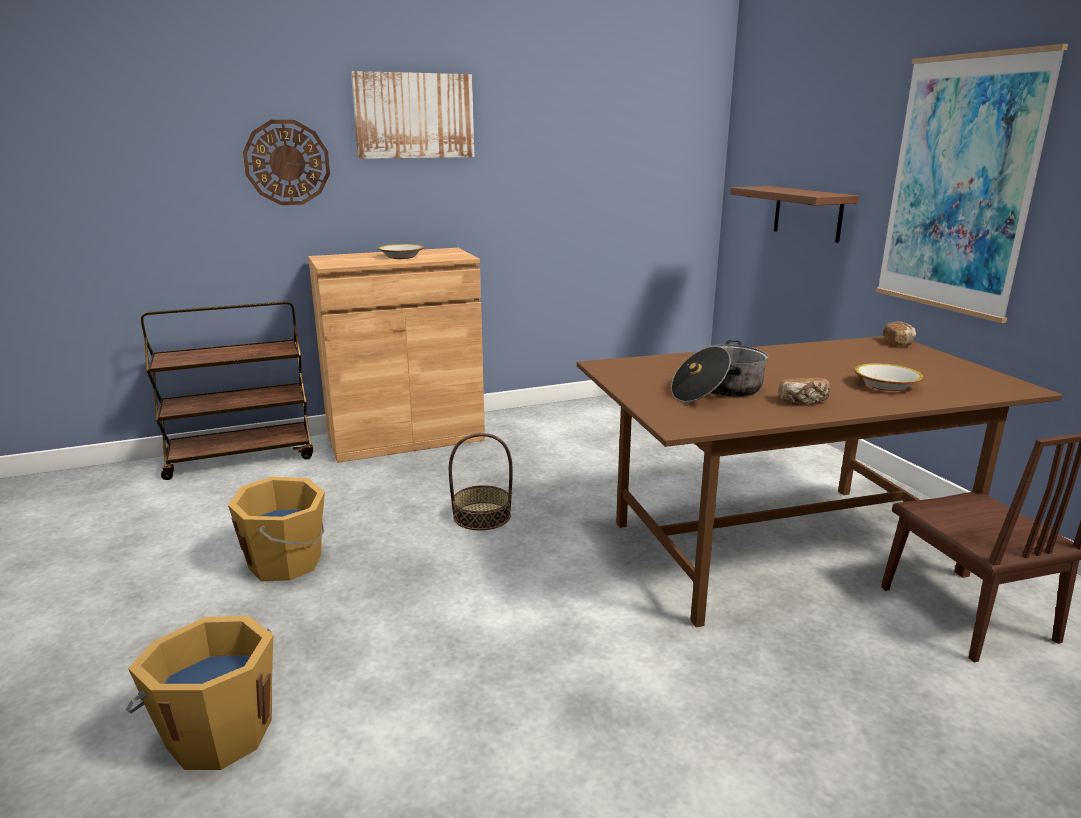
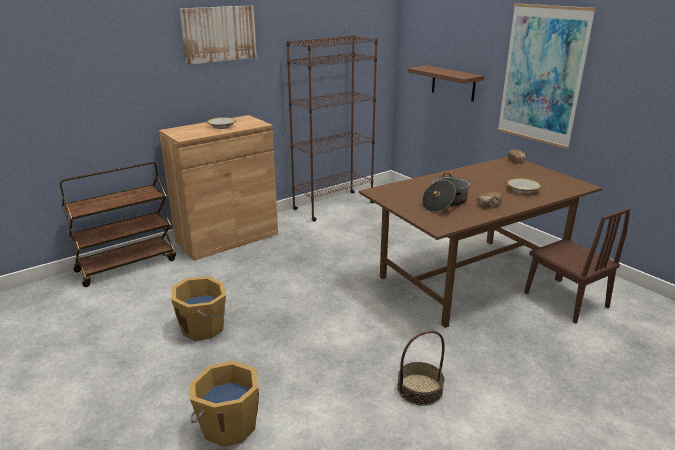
camera: 15 degrees left, 5 degrees up
wall clock [243,120,330,205] -> none
basket [449,433,513,530] -> basket moved to [397,330,445,406]
none -> brown bookcase [286,35,378,222]

